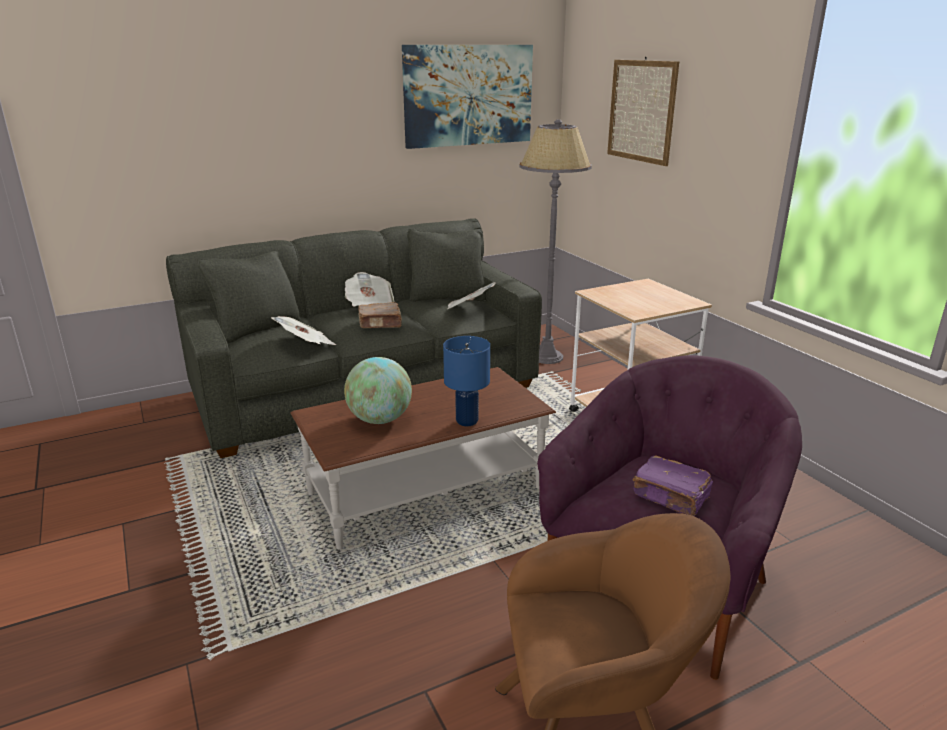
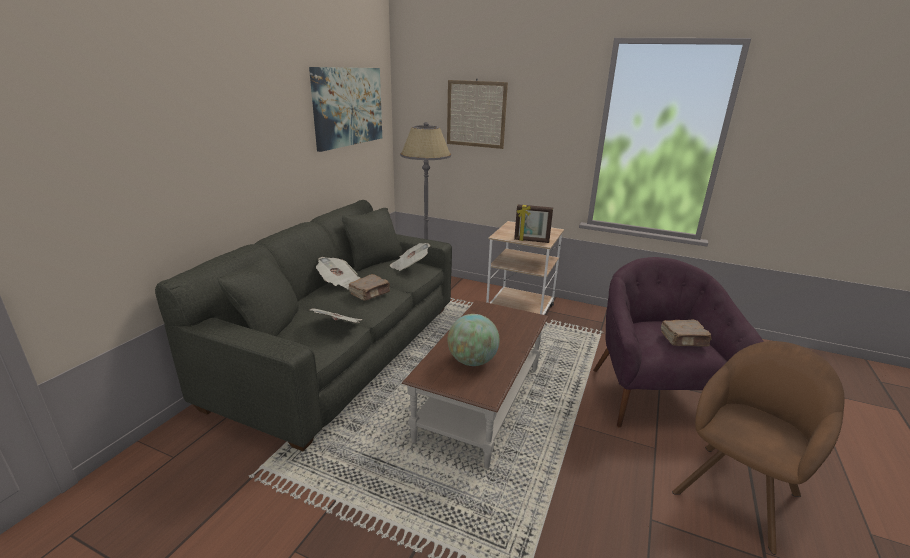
camera: 40 degrees left, 0 degrees up
blue table lamp [443,336,490,426] -> none
purple book [633,455,713,516] -> brown book [661,320,712,347]
none -> picture frame [514,205,553,243]

